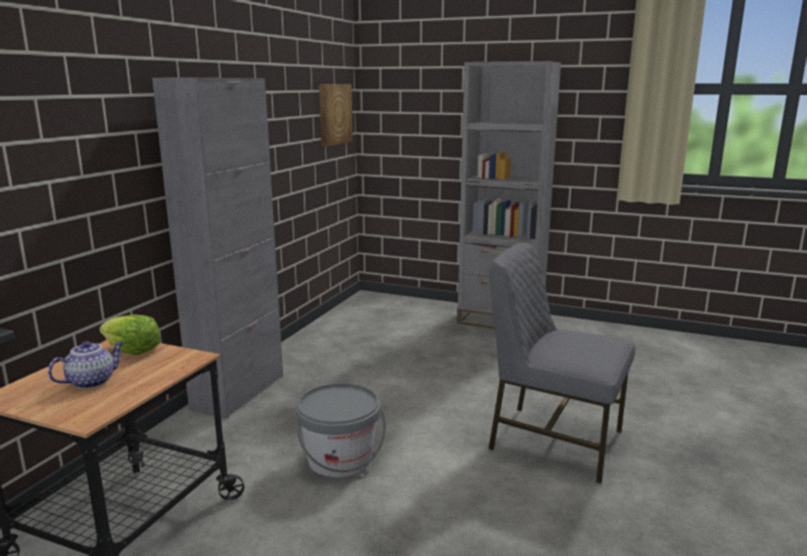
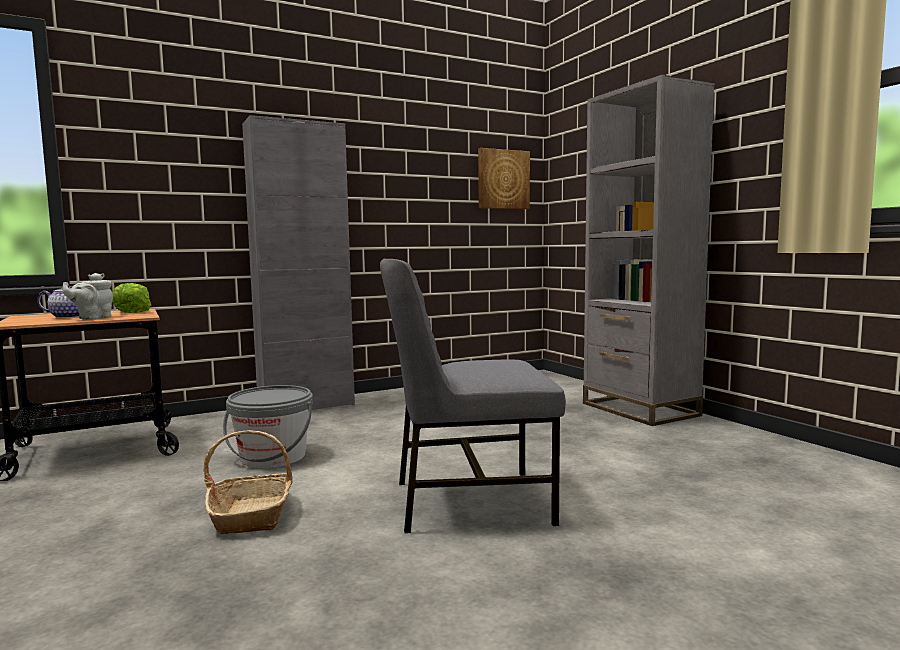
camera: 40 degrees right, 10 degrees down
grey chair [488,243,635,484] -> grey chair turned 75 degrees counterclockwise [380,259,566,533]
none -> grey teapot [62,273,113,320]
none -> basket [204,430,293,534]

